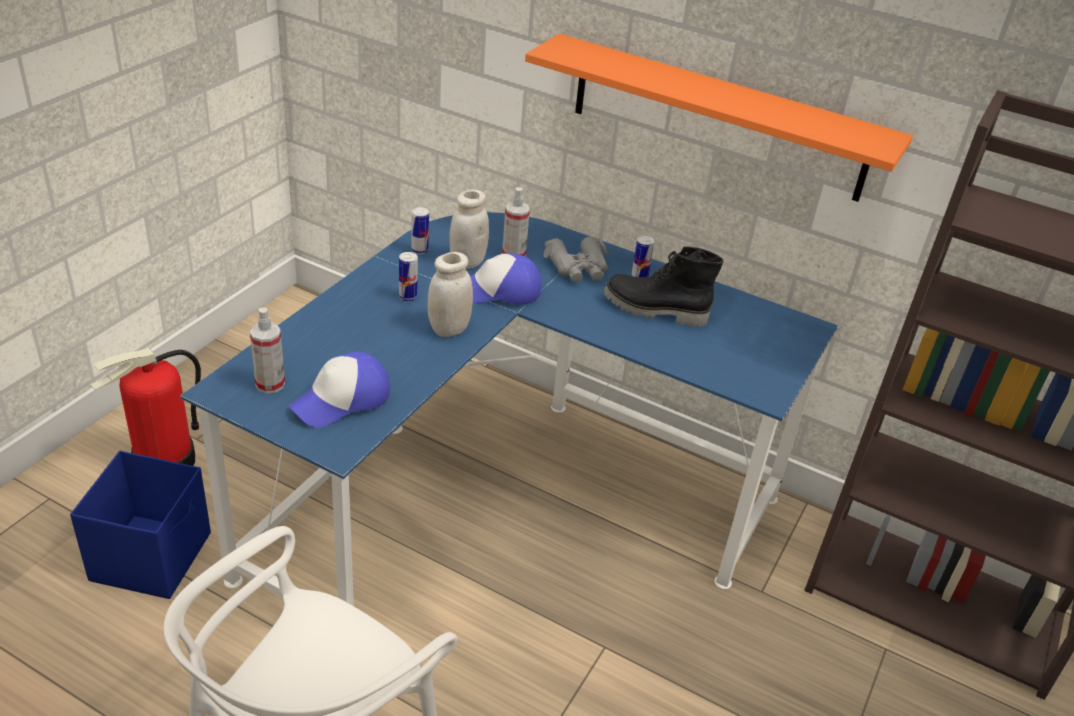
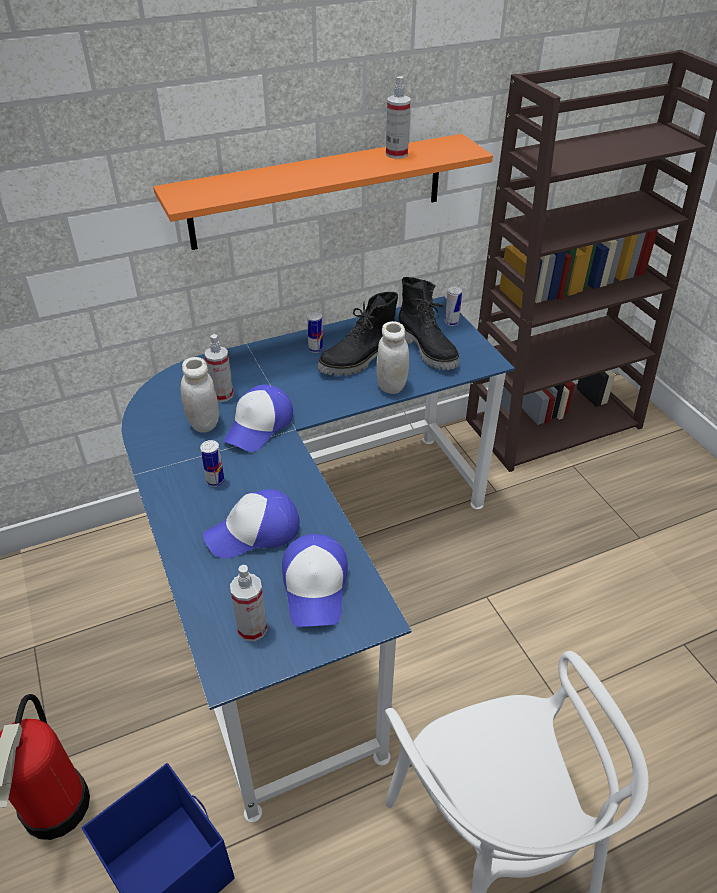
camera: 50 degrees left, 5 degrees up
can [411,207,429,254] -> can moved to [445,286,462,326]
white jar [428,252,473,337] -> white jar moved to [376,321,409,394]
grey binoculars [544,237,609,282] -> none
none -> cap [203,489,300,558]
none -> spray bottle [386,76,411,159]
none -> black boot [398,277,459,370]

